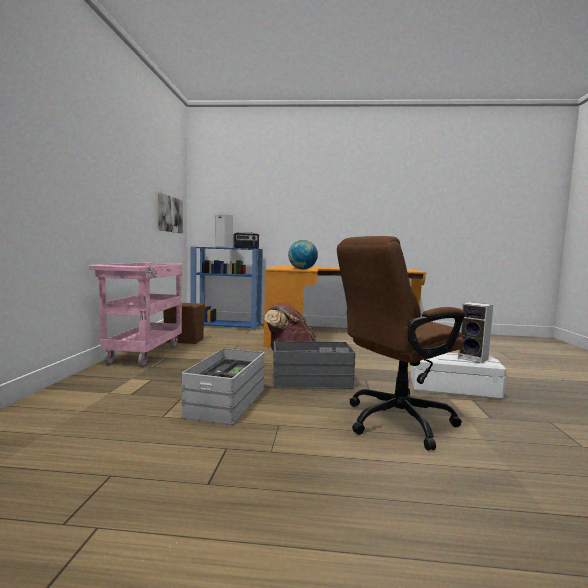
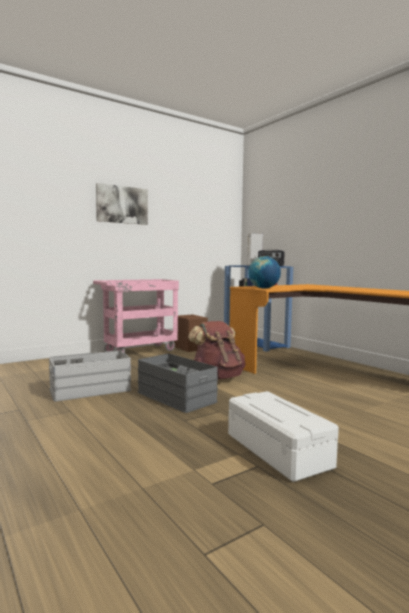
camera: 50 degrees right, 0 degrees up
picture [158,193,183,233] -> picture moved to [96,183,148,225]
brown office chair [337,236,465,450] -> none
speaker [458,302,493,363] -> none

